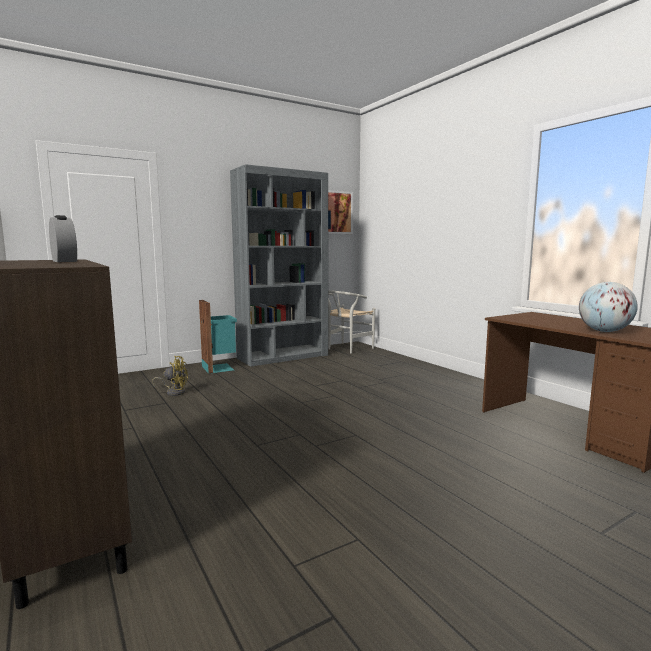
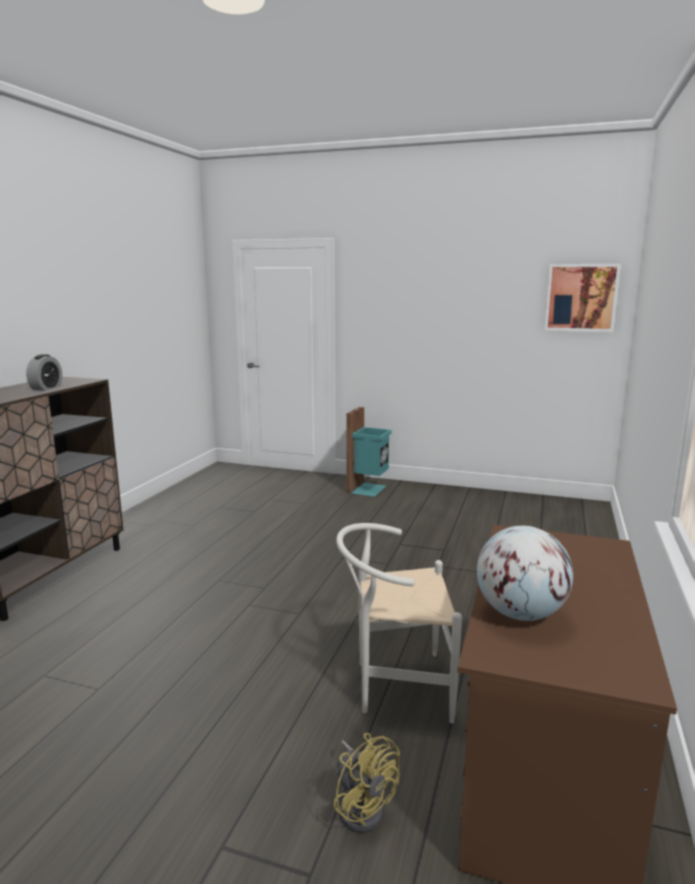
camera: 50 degrees right, 5 degrees up
yellow fan [152,356,188,396] -> yellow fan moved to [333,733,400,833]
grey bookcase [230,164,328,367] -> none
white chair [328,290,375,353] -> white chair moved to [336,523,462,724]

